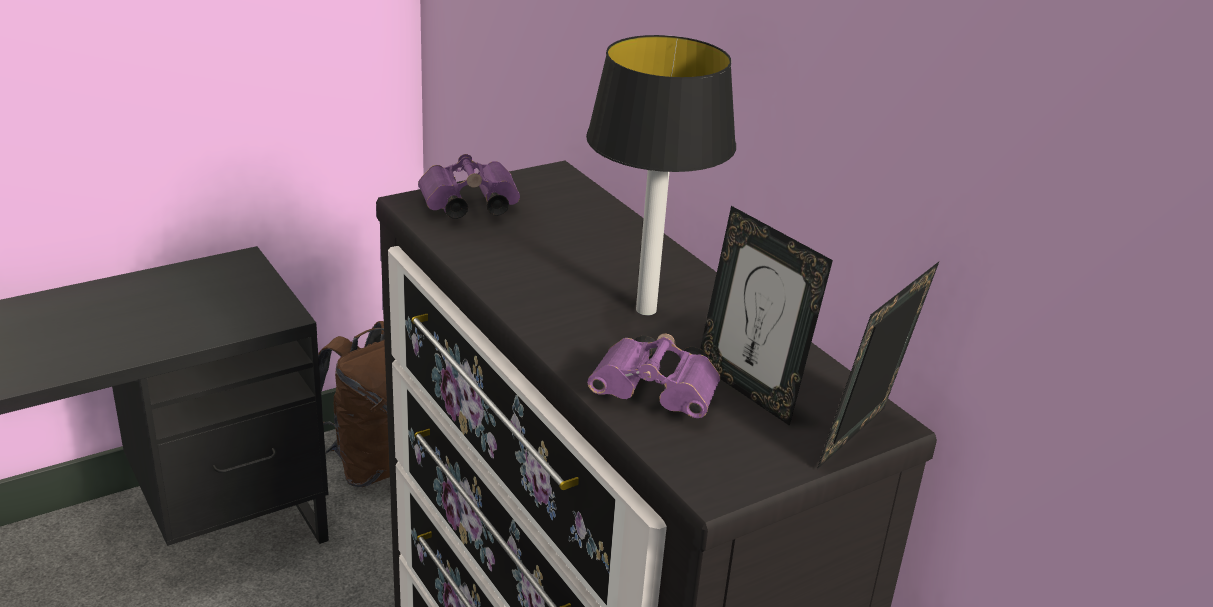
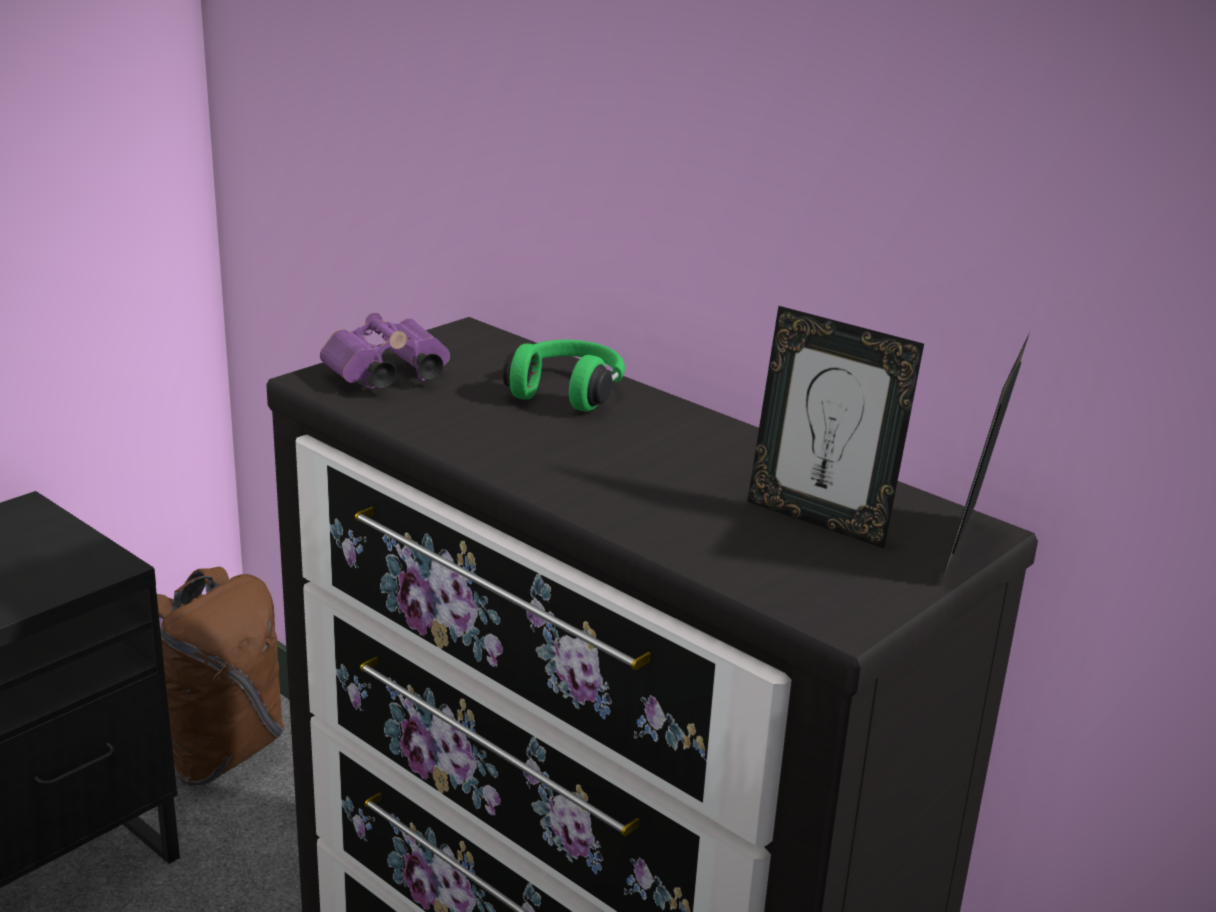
camera: 15 degrees left, 5 degrees down
table lamp [586,35,736,316] -> none
purple binoculars [587,333,720,418] -> none
none -> green headphones [502,340,625,412]

